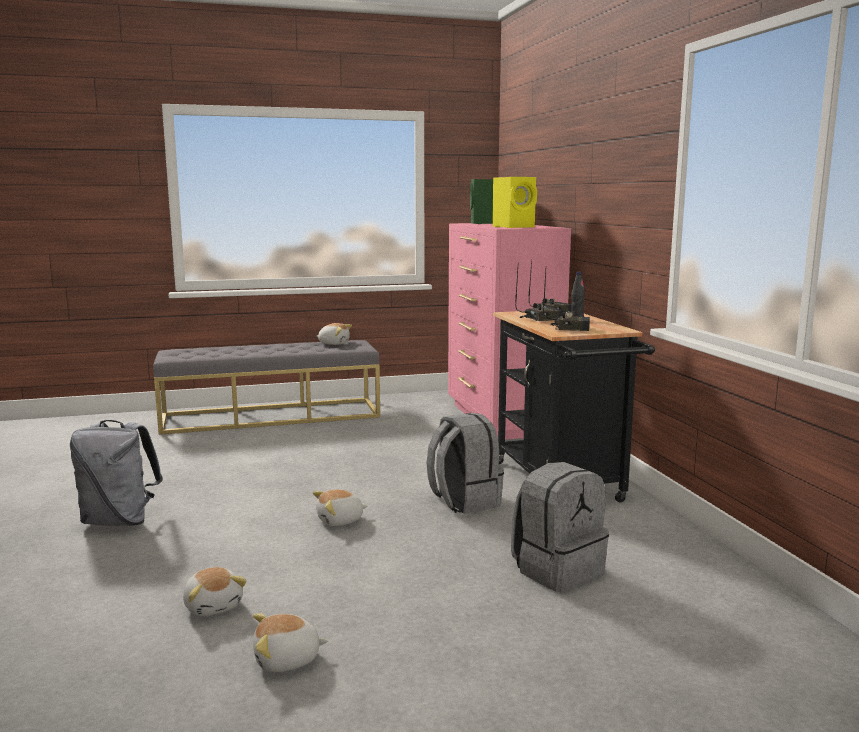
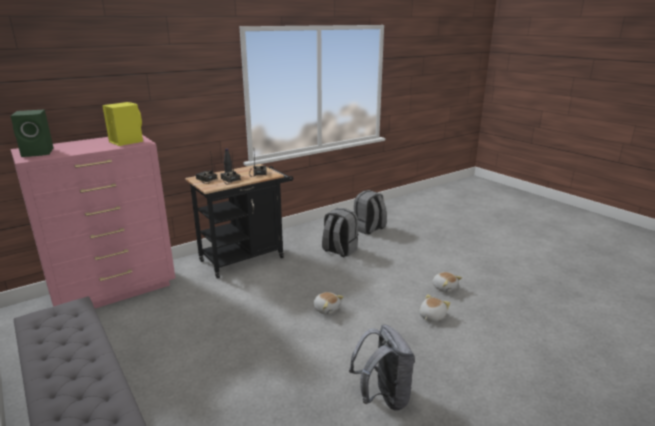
camera: 110 degrees left, 10 degrees up
plush toy [316,323,352,345] -> none
grey backpack [426,413,504,514] -> grey backpack moved to [354,190,387,235]

